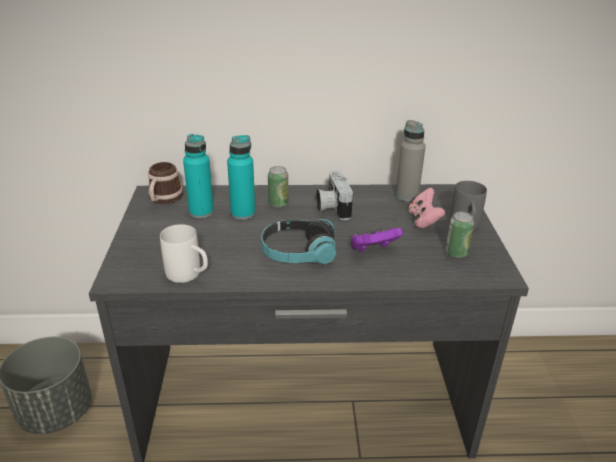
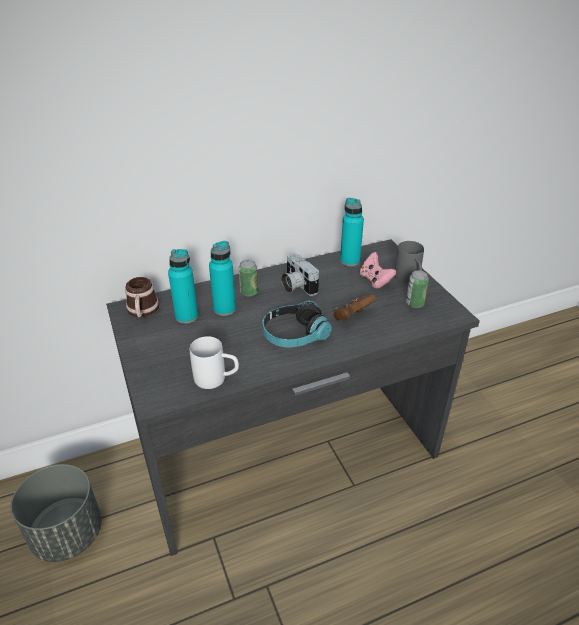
camera: 20 degrees left, 5 degrees up
purple game controller [351,228,403,252] -> brown game controller [334,295,376,321]
grey bottle [395,120,426,202] -> turquoise bottle [340,198,364,266]

